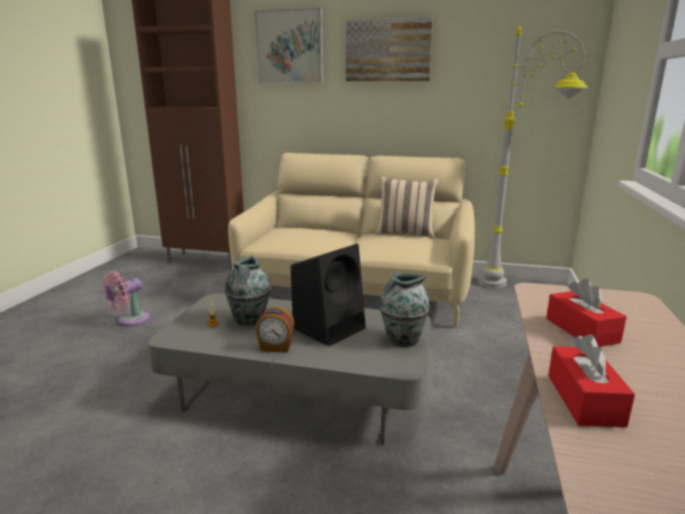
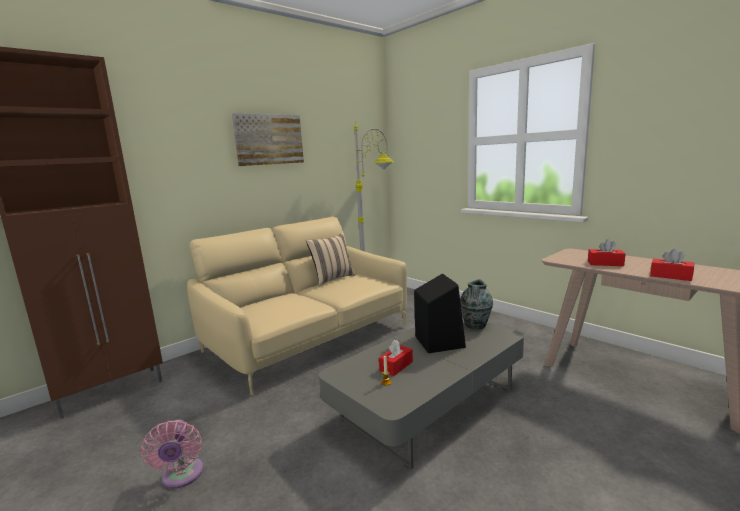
camera: 55 degrees left, 5 degrees down
vase [225,256,271,326] -> red tissue box [379,340,413,376]
picture [254,8,323,84] -> none
alarm clock [255,306,294,353] -> none

